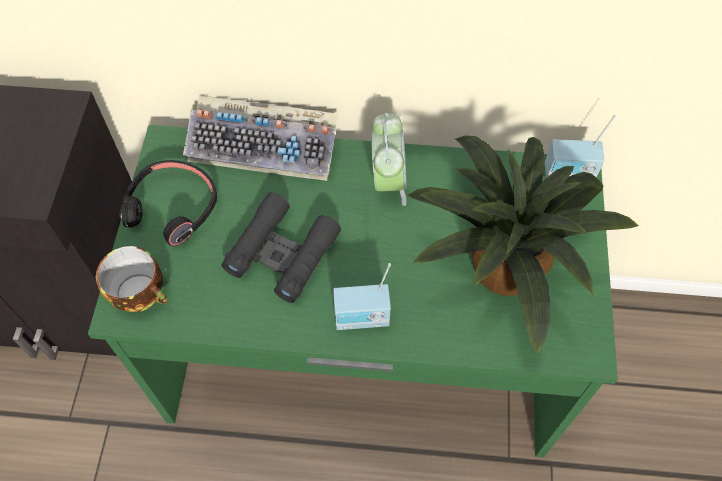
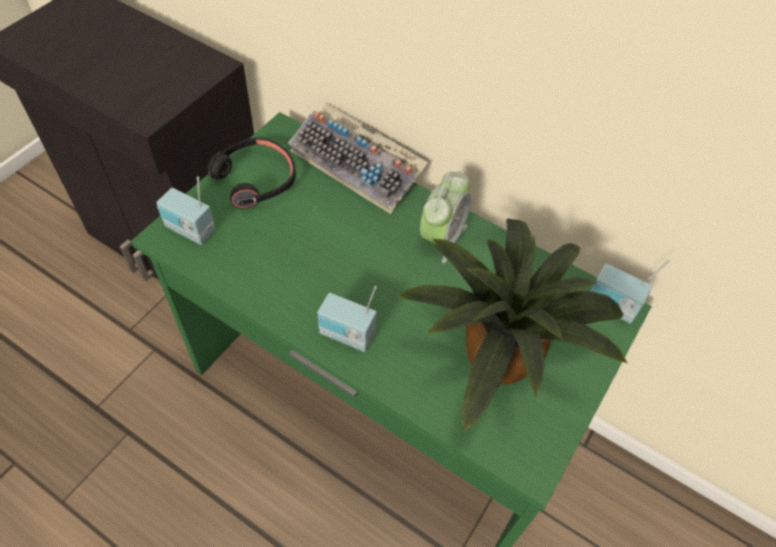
camera: 25 degrees right, 5 degrees down
cup [96,246,167,312] -> radio [156,177,216,245]
black binoculars [221,192,341,303] -> none

